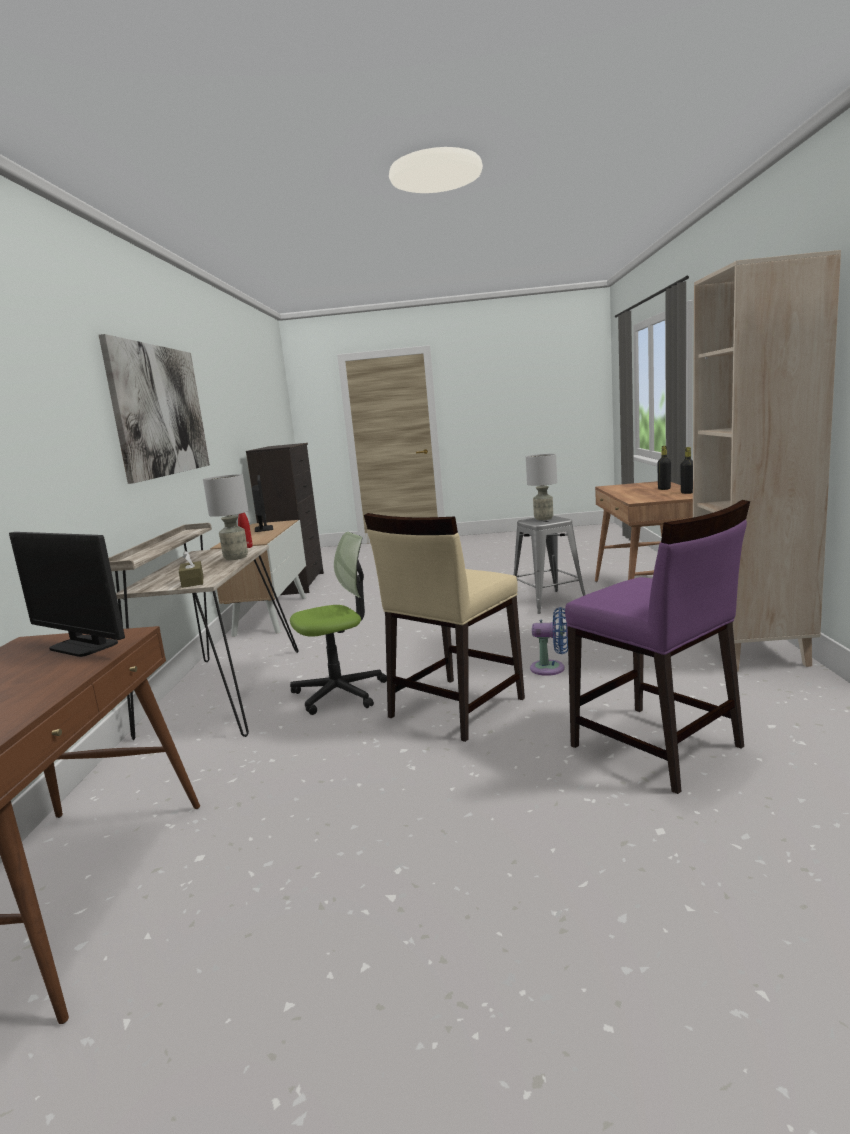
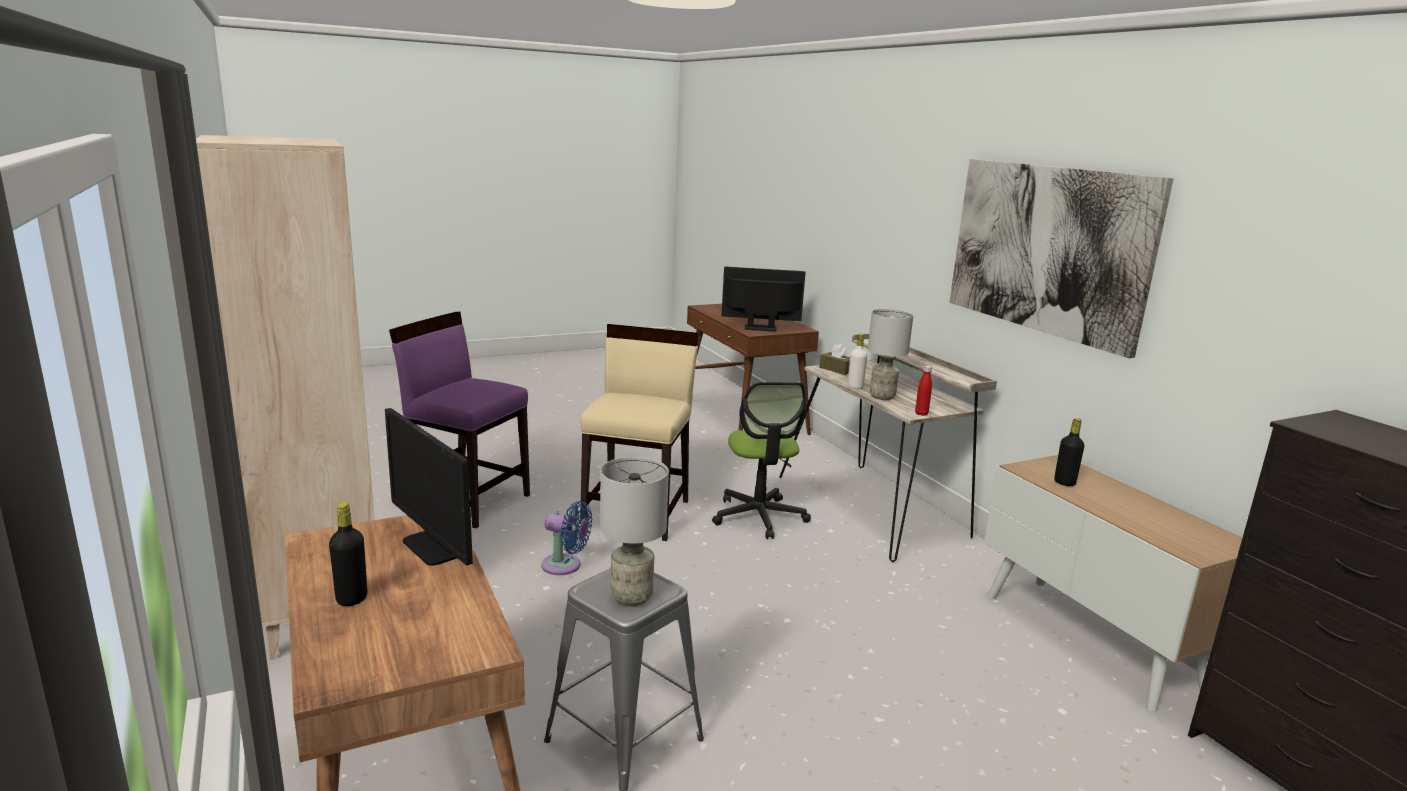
camera: 150 degrees right, 5 degrees up
monitor [252,475,273,532] -> monitor moved to [385,408,473,566]
office chair [290,532,387,715] -> office chair turned 45 degrees counterclockwise [712,382,811,539]
blue fan [530,607,568,676] -> blue fan turned 150 degrees counterclockwise [542,501,592,575]
black bottle [680,447,693,494] -> black bottle moved to [1054,418,1084,486]
none -> white bottle [848,334,867,389]

